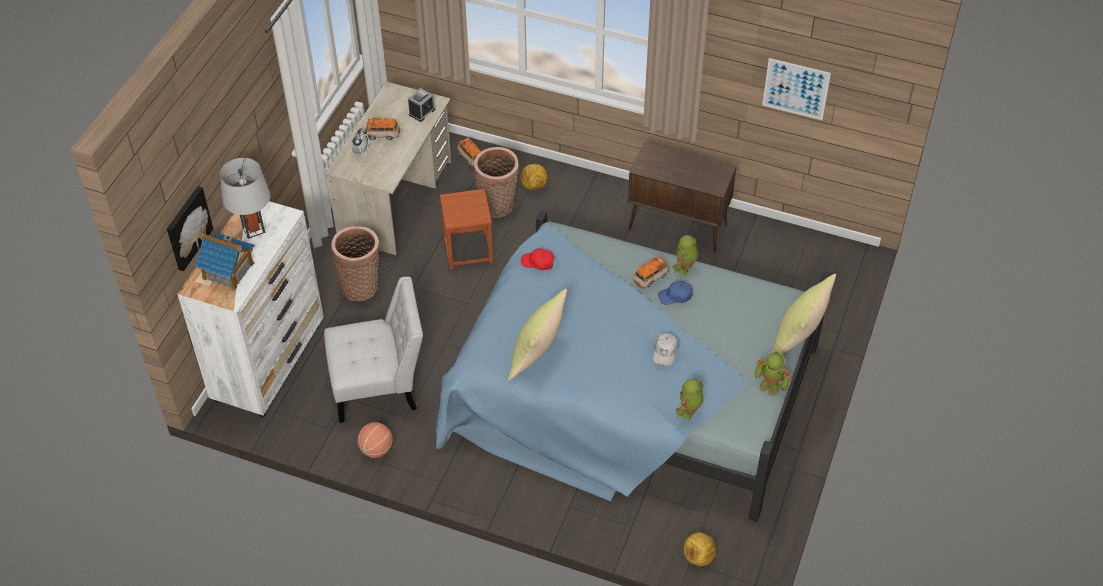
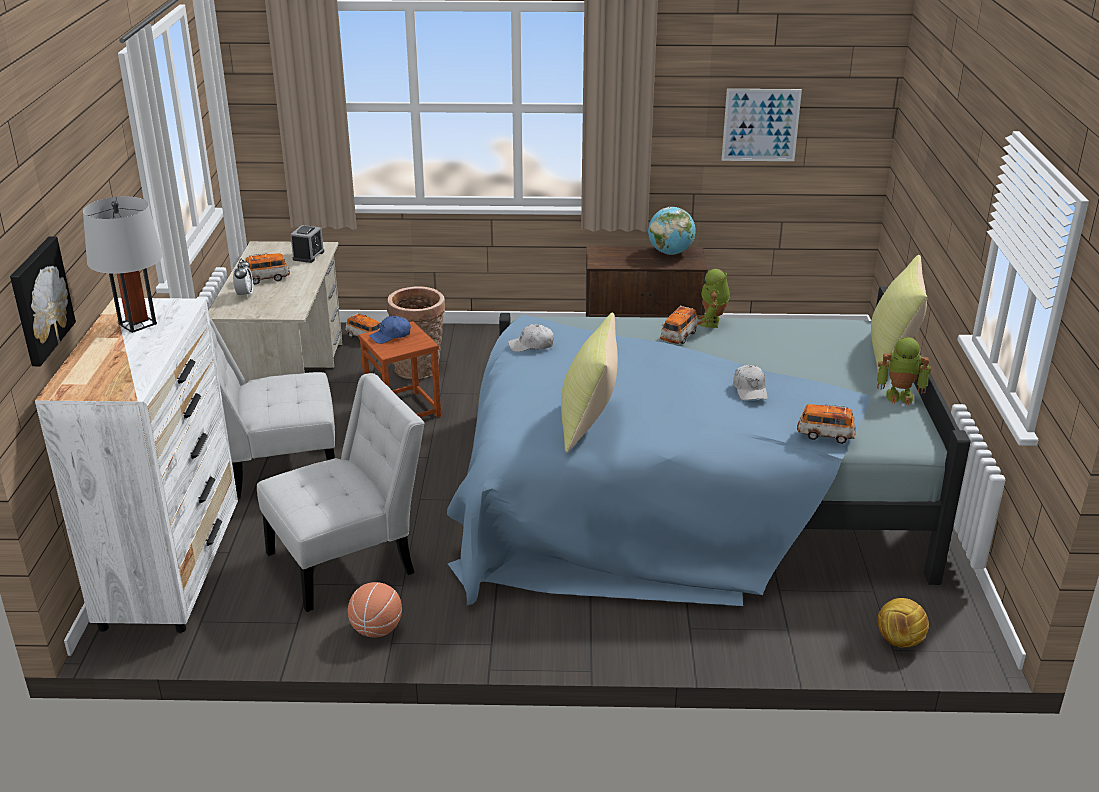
camera: 20 degrees left, 20 degrees down
toy house [195,233,254,290] -> none
basket [331,226,380,301] -> white chair [209,317,335,499]
football [520,164,548,190] -> none
red cap [521,248,554,270] -> white cap [508,324,554,352]
blue cap [658,281,693,305] -> blue cap moved to [369,316,411,344]
toy robot [676,379,704,420] -> toy car [797,404,856,444]
none -> globe [648,207,696,255]

